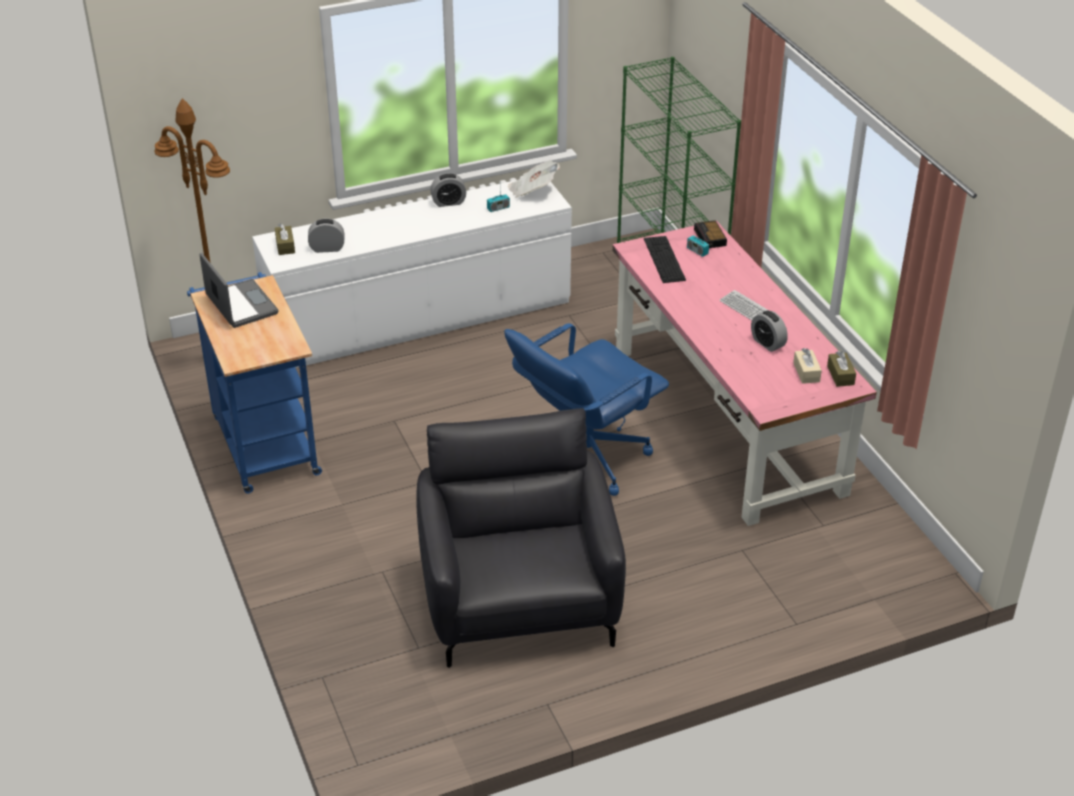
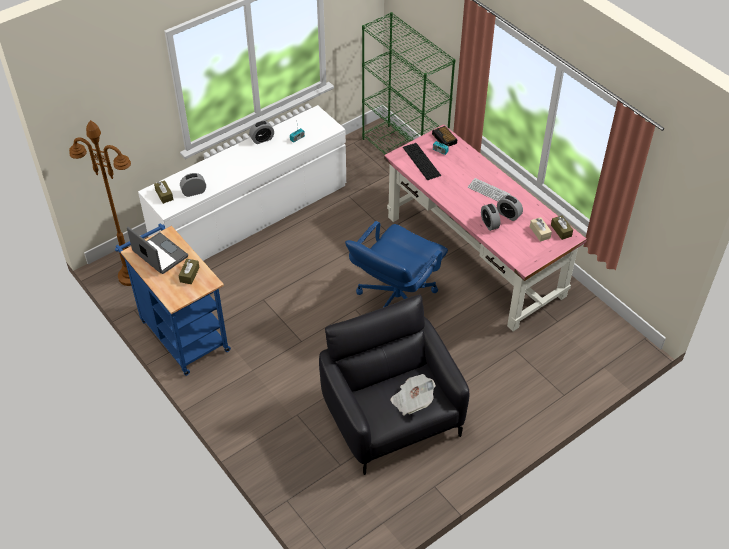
camera: 15 degrees left, 10 degrees up
newspaper [508,160,560,198] -> newspaper moved to [391,374,436,416]
none -> brown tissue box [178,259,200,284]
none -> alarm clock [481,204,500,231]

